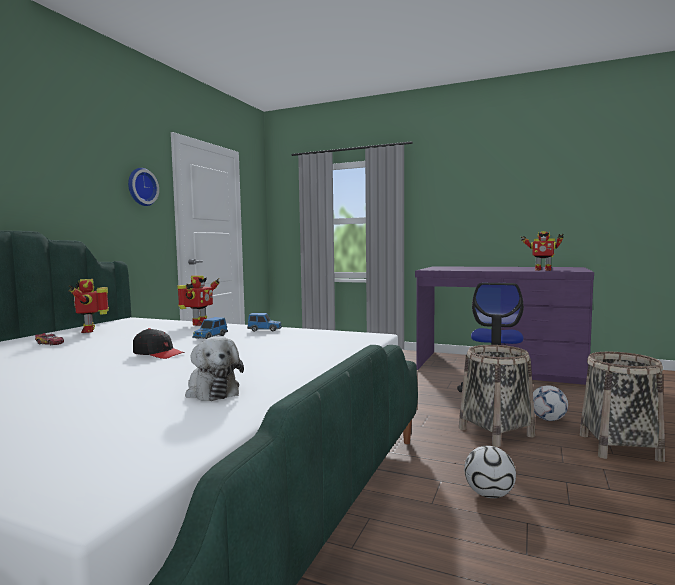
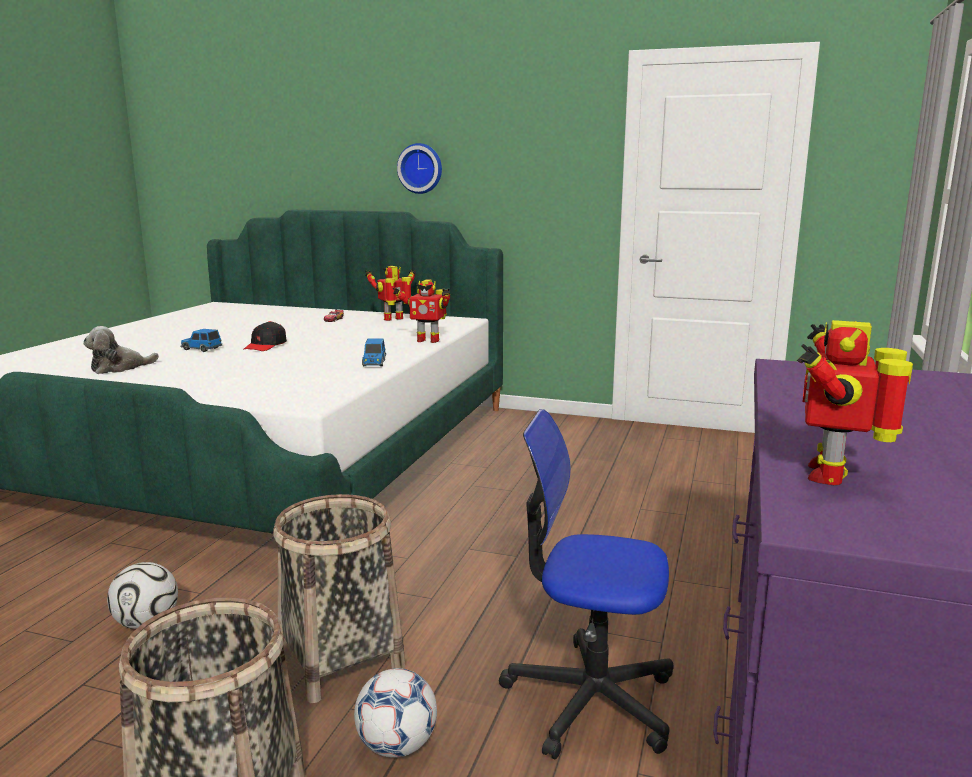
camera: 85 degrees right, 10 degrees up
wall clock [128,168,159,206] -> wall clock moved to [397,143,442,194]
toy car [192,317,228,339] -> toy car moved to [180,329,222,352]

